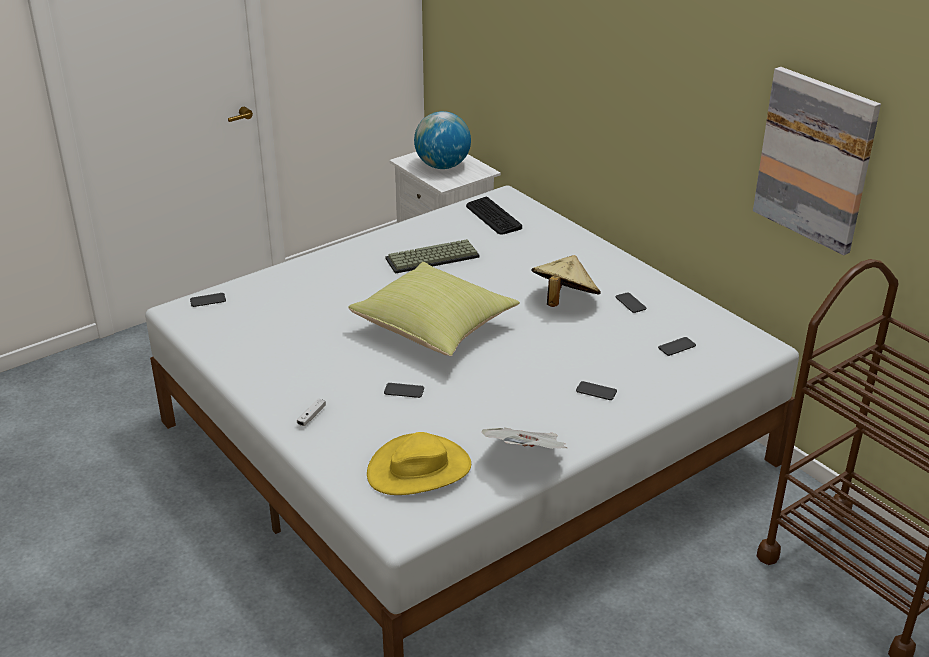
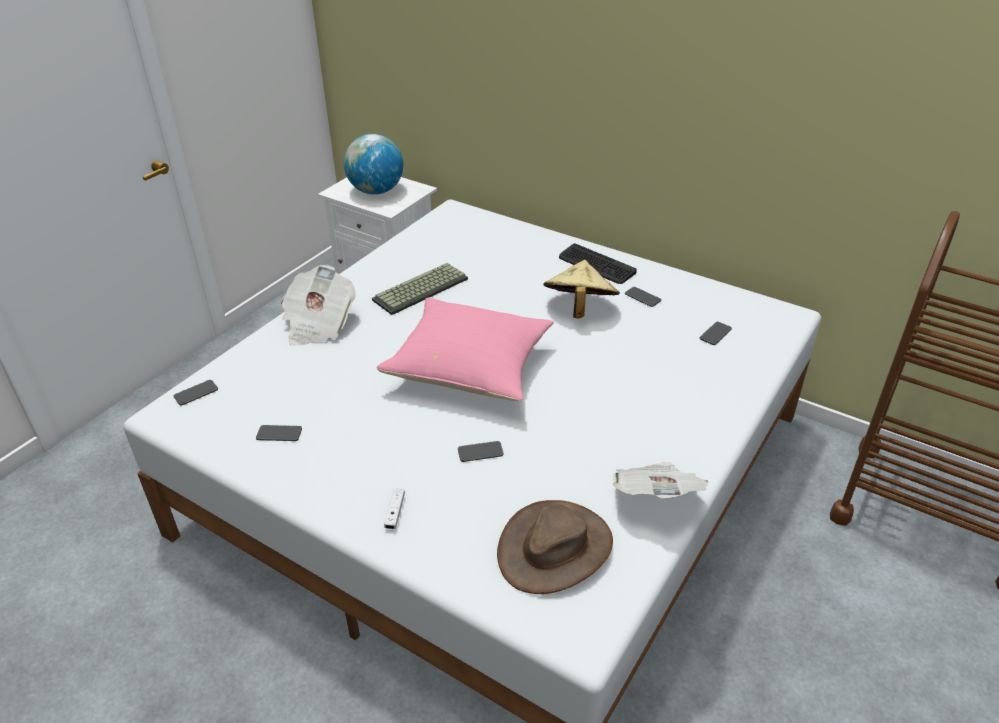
camera: 20 degrees left, 5 degrees up
yellow pillow [348,262,520,356] -> pink pillow [376,297,554,401]
yellow hat [367,432,471,495] -> brown hat [497,500,613,594]
keyboard [466,197,522,235] -> keyboard moved to [559,243,637,284]
phone [576,381,617,400] -> phone moved to [256,425,302,441]
picture [753,67,881,255] -> none
none -> newspaper [281,265,356,345]

